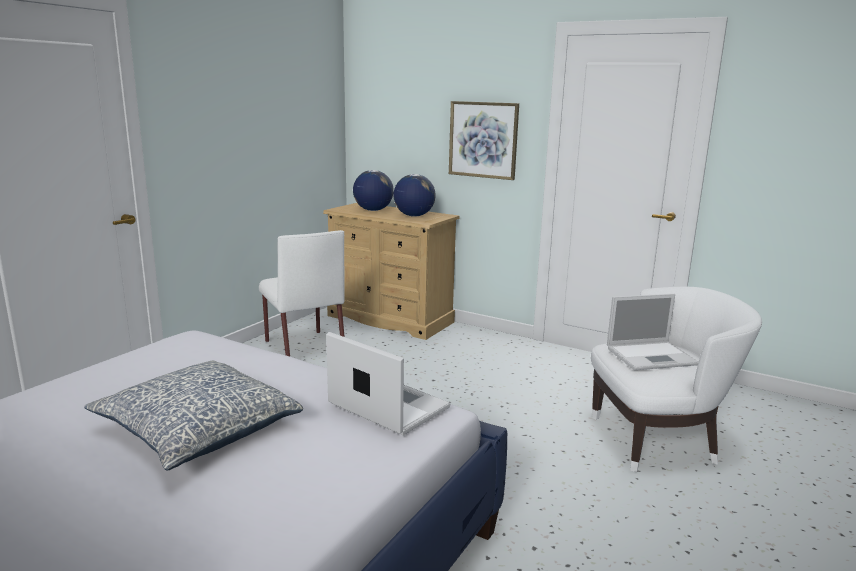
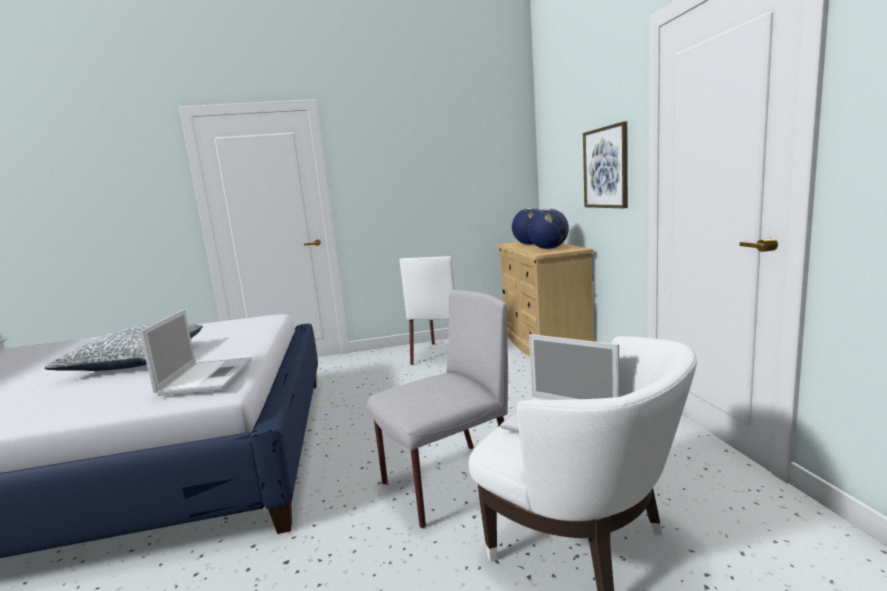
camera: 50 degrees right, 5 degrees down
none -> grey chair [367,290,508,528]

